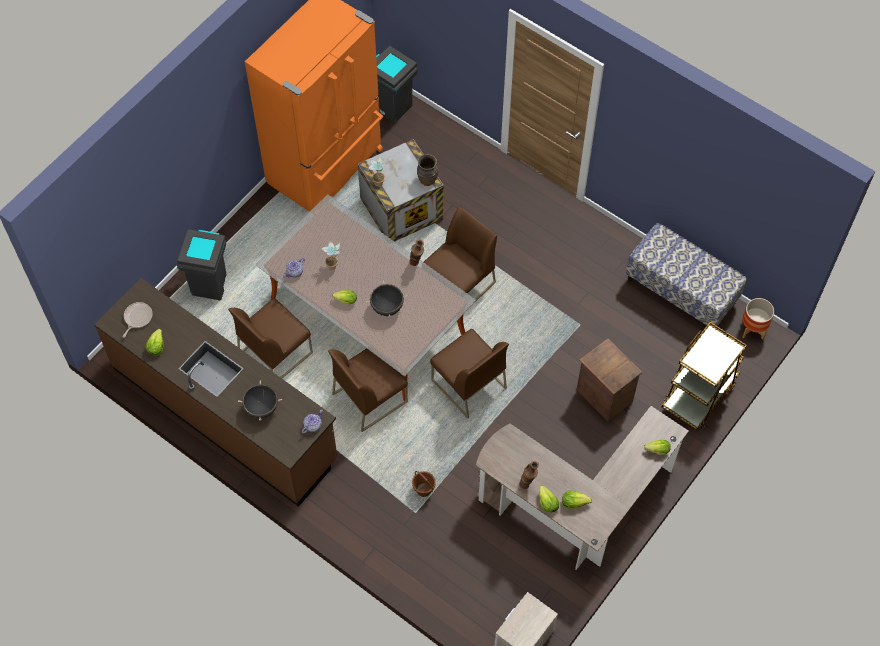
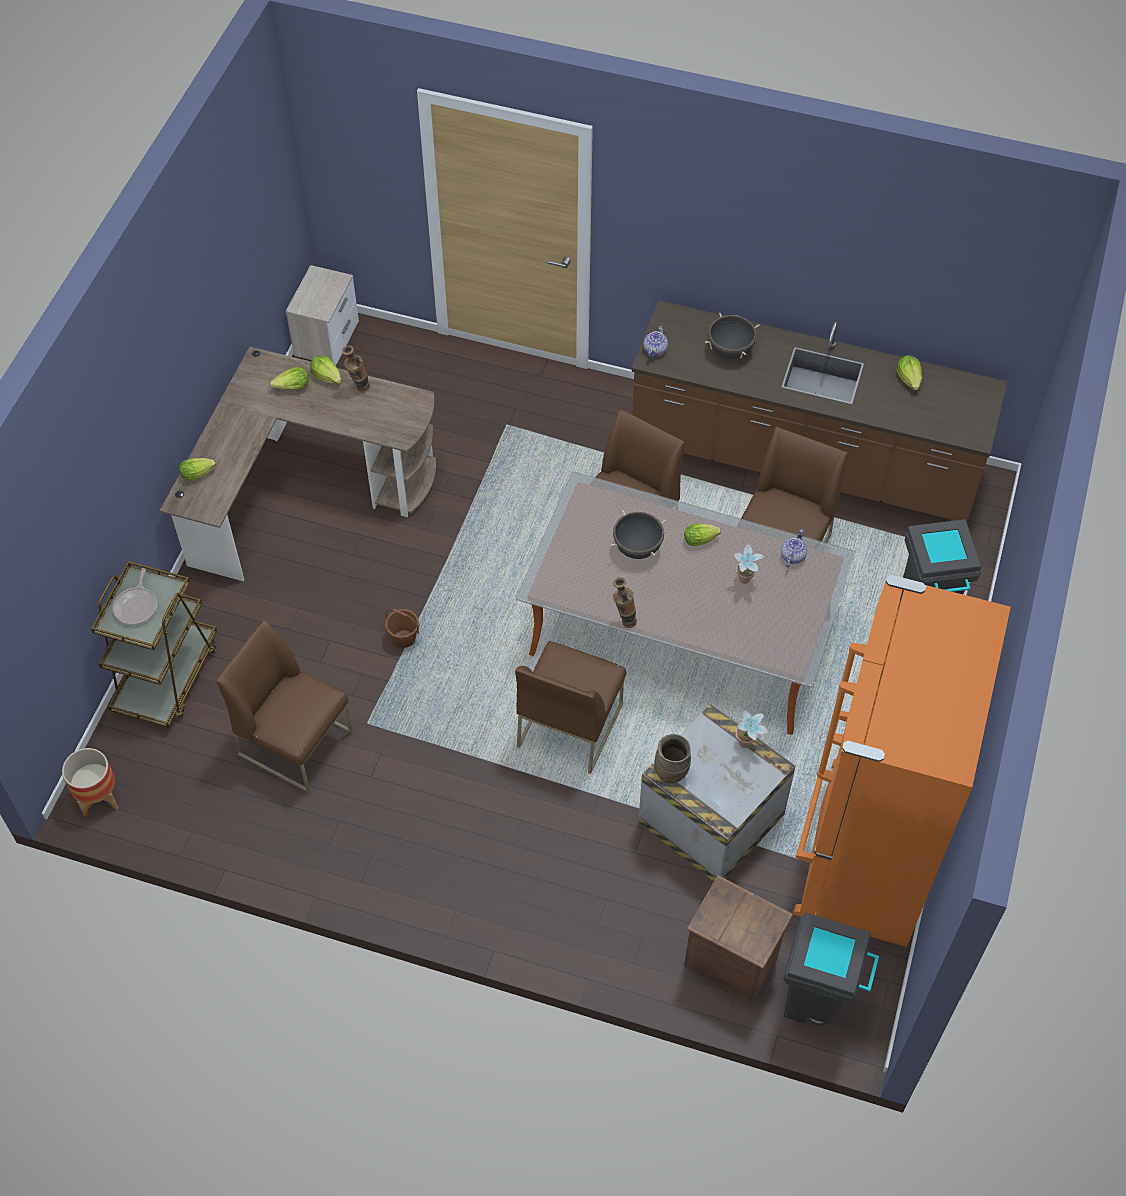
camera: 160 degrees right, 5 degrees down
frying pan [122,302,153,338] -> frying pan moved to [113,568,157,625]
brown bucket [412,471,436,497] -> brown bucket moved to [385,609,419,648]
brown chair [430,329,509,418] -> brown chair moved to [216,620,353,793]
crate [577,339,643,422] -> crate moved to [684,875,793,1002]
bench [626,223,747,328] -> none

